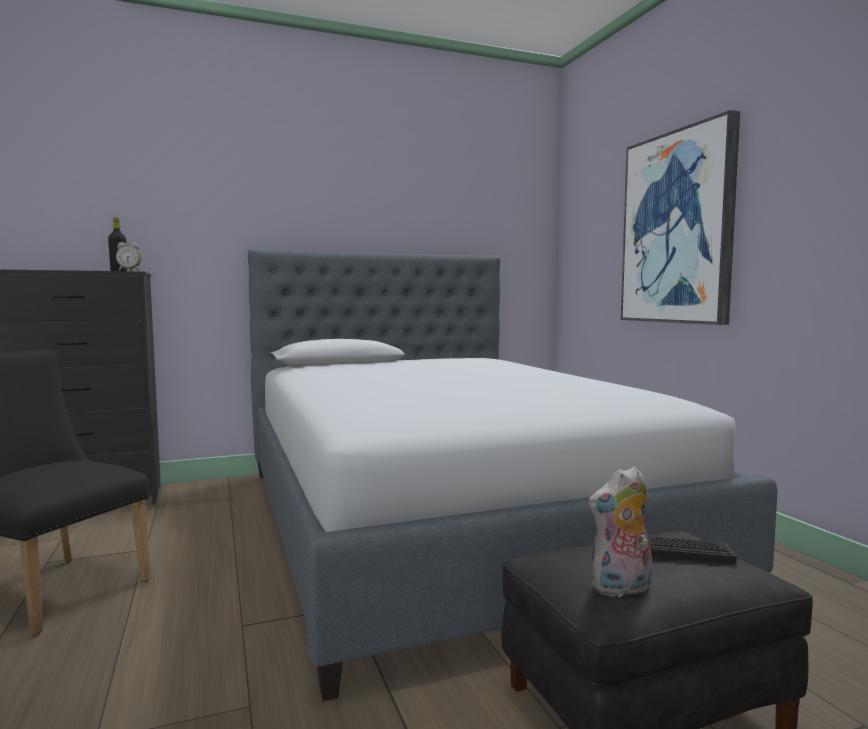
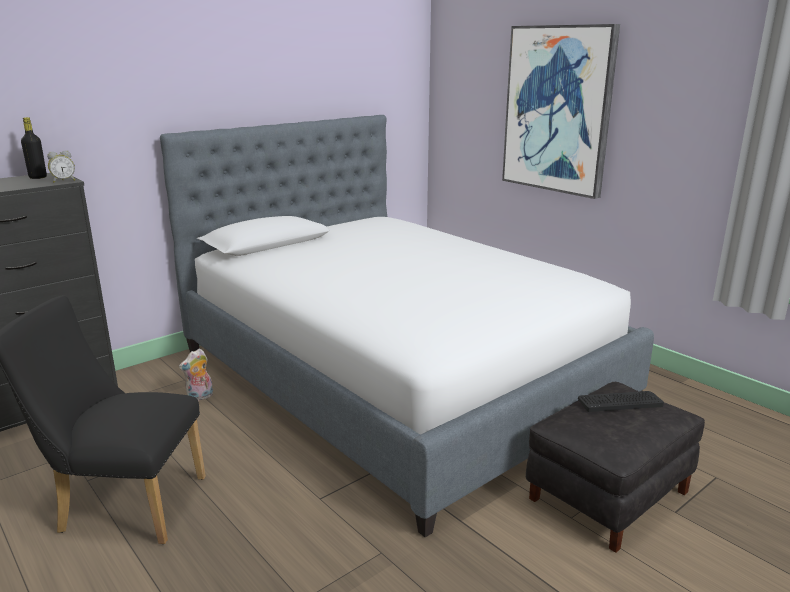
camera: 20 degrees left, 15 degrees up
plush toy [588,466,652,597] -> plush toy moved to [179,349,213,401]

